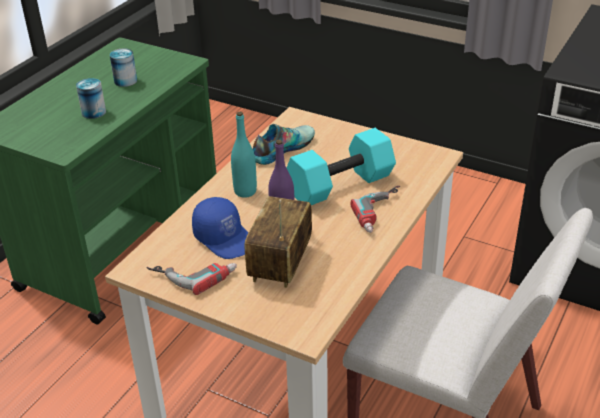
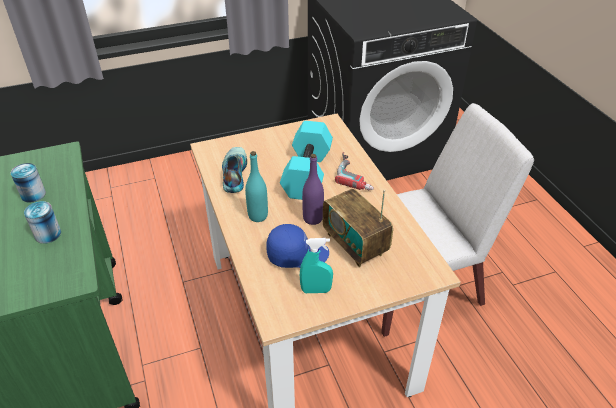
camera: 50 degrees left, 5 degrees up
power drill [146,263,237,295] -> turquoise spray bottle [300,238,333,293]

